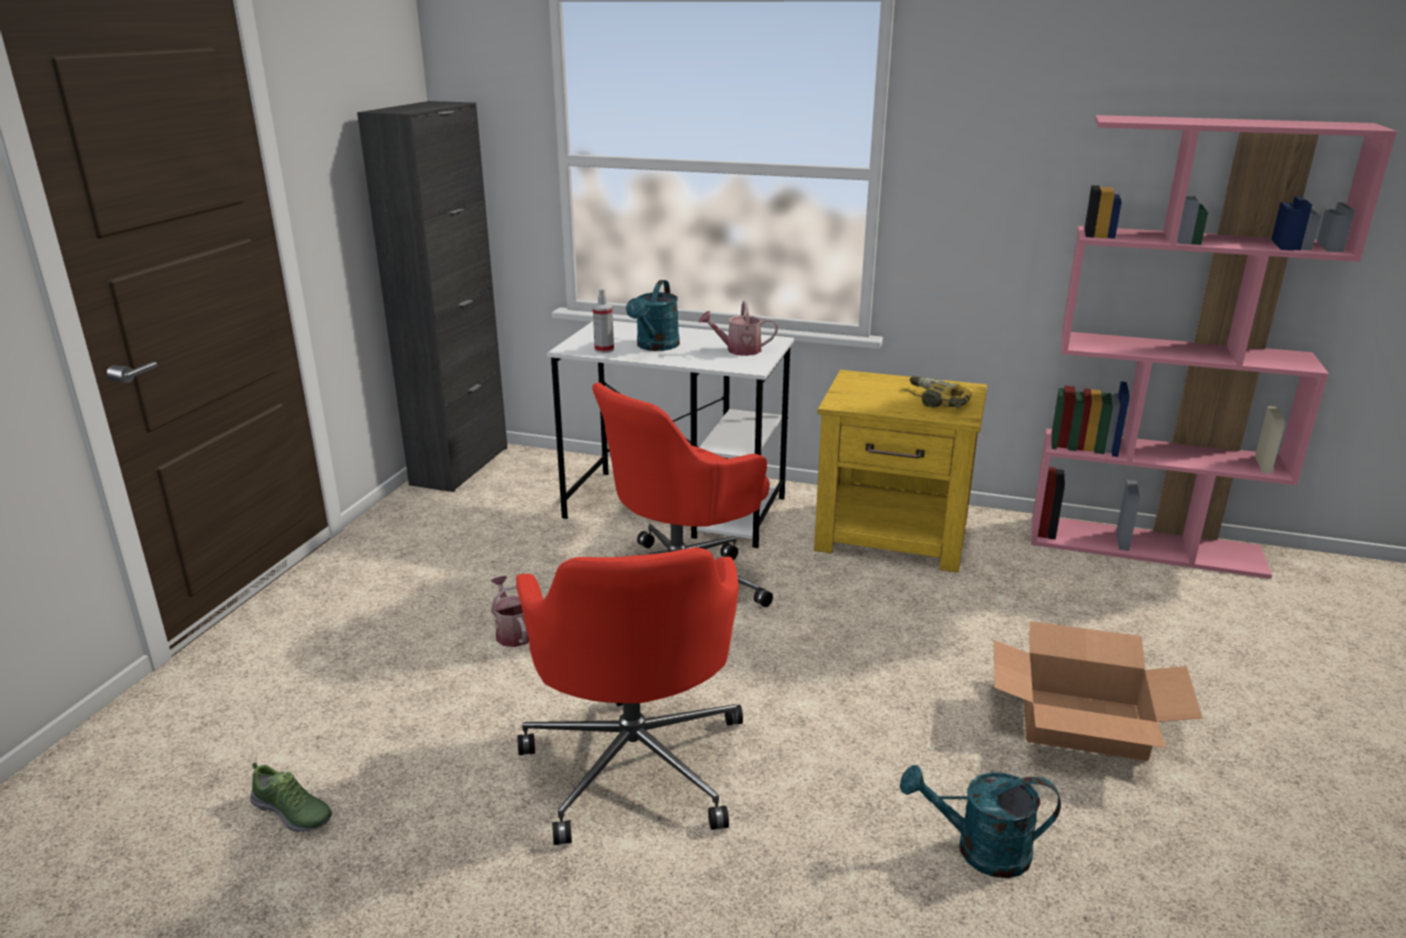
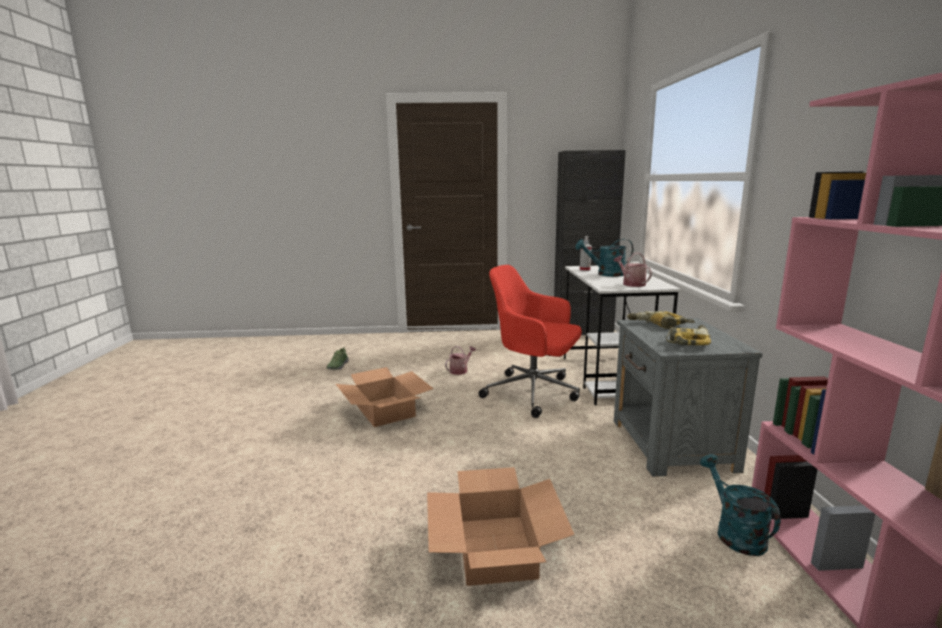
camera: 70 degrees right, 10 degrees down
red office chair [516,547,743,845] -> cardboard box [336,367,434,427]
yellow nightstand [814,370,987,573] -> grey nightstand [614,318,762,477]
turquoise watering can [900,765,1061,878] -> turquoise watering can moved to [700,454,781,556]
none -> power drill [627,311,695,329]

